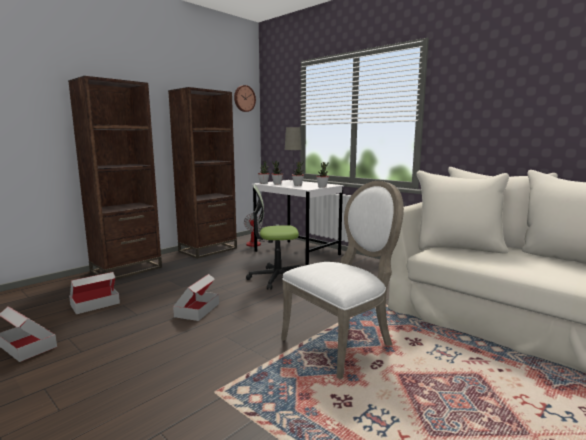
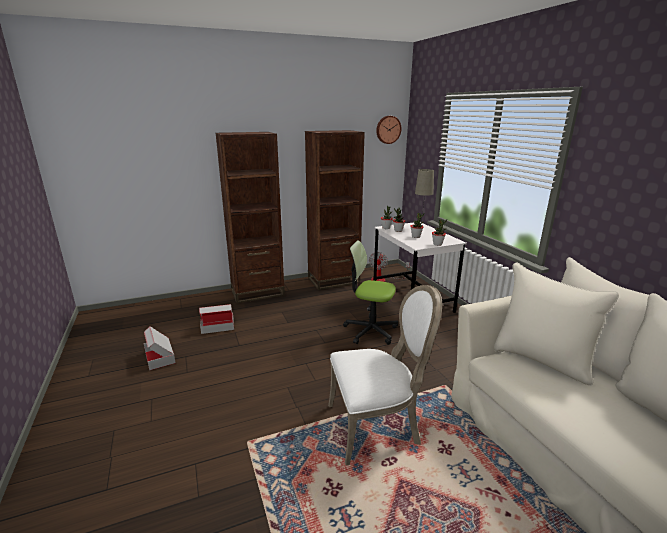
camera: 25 degrees right, 10 degrees up
cardboard box [173,274,219,321] -> none

